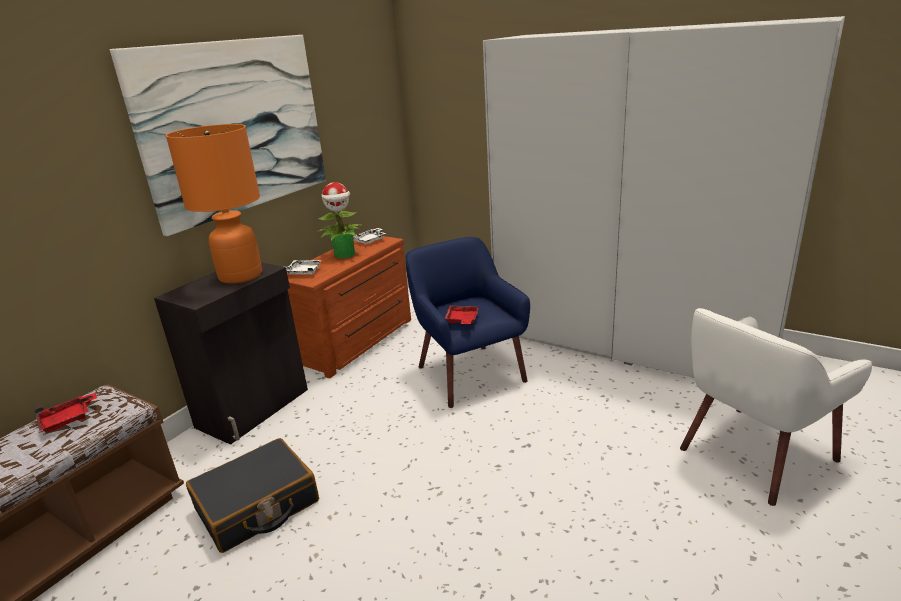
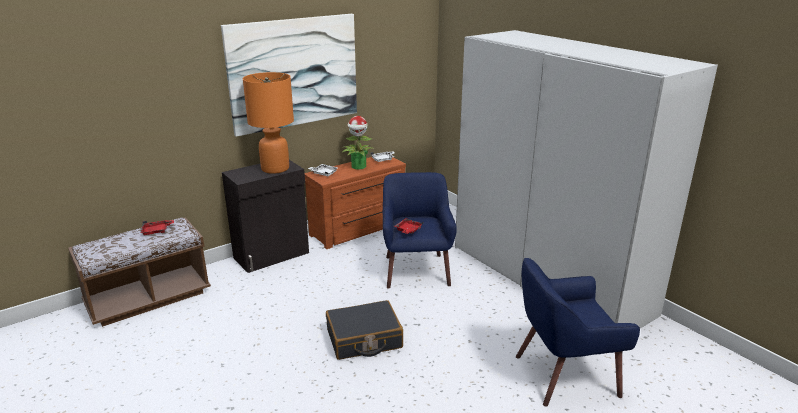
camera: 20 degrees right, 0 degrees up
black suitcase [186,438,319,553] -> black suitcase moved to [326,300,403,360]
white armchair [680,308,872,506] -> blue armchair [516,258,640,407]

